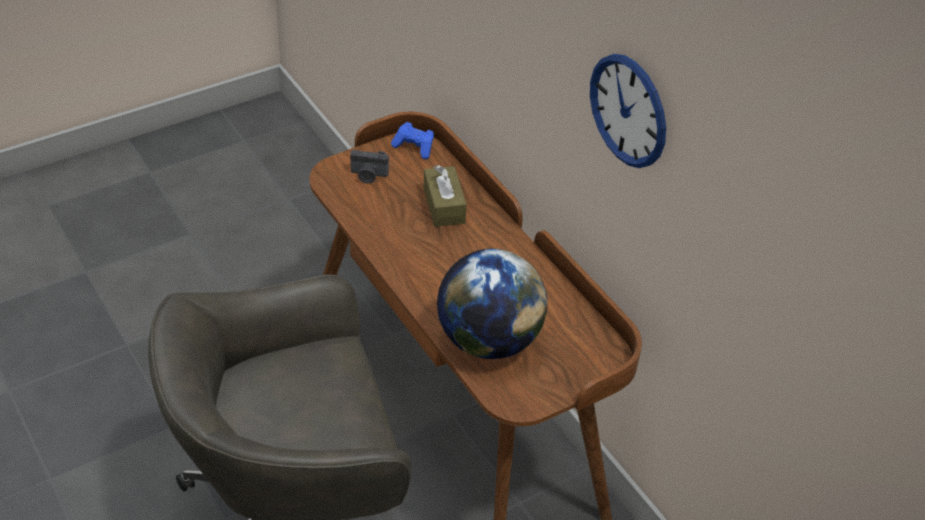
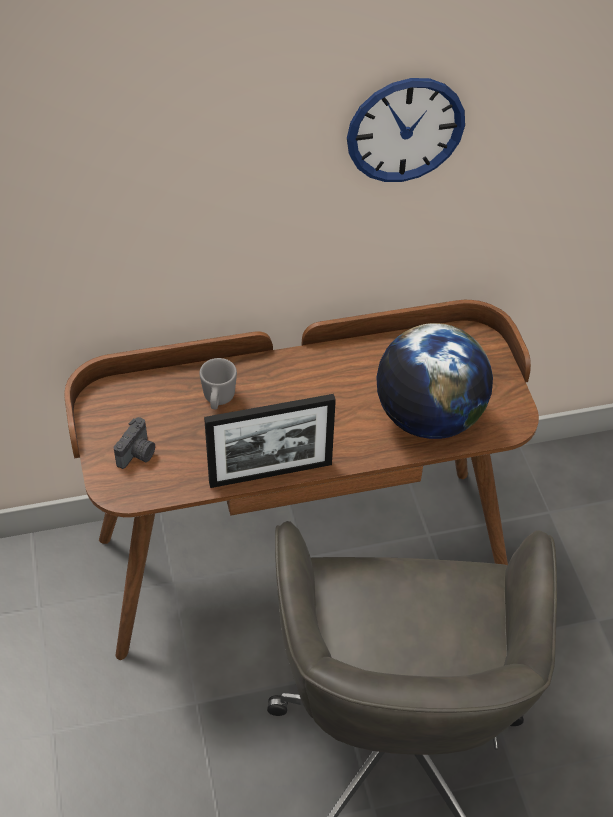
camera: 70 degrees left, 5 degrees up
blue game controller [391,122,434,159] -> none
brown tissue box [424,165,467,227] -> grey mug [200,358,237,409]
none -> picture frame [204,394,336,488]

